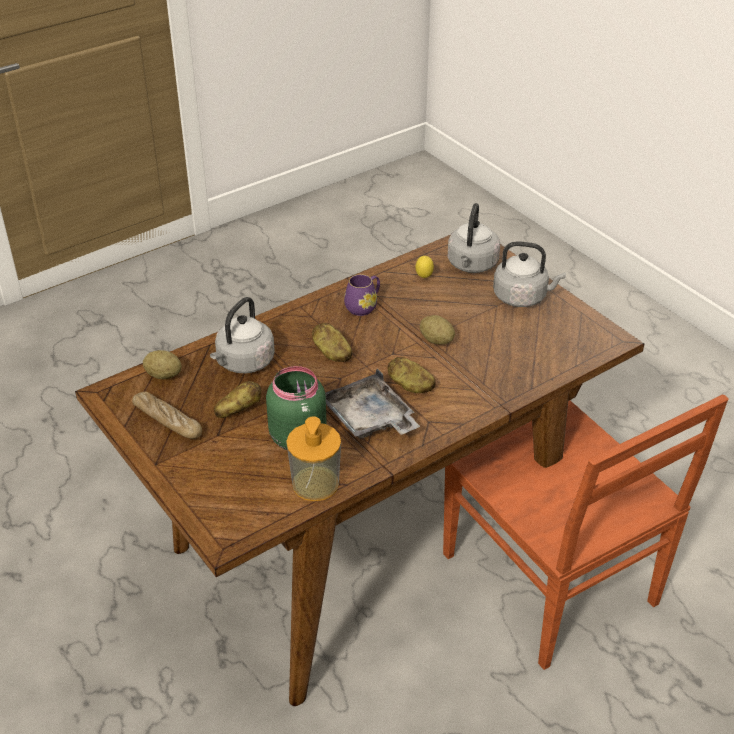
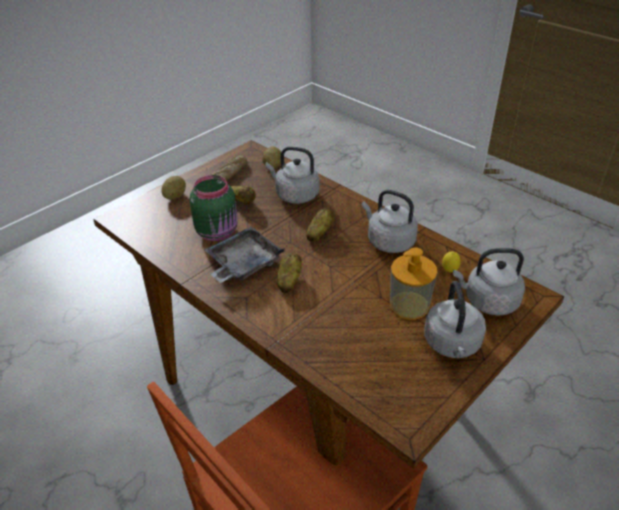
camera: 80 degrees right, 0 degrees up
soap dispenser [286,416,341,501] -> soap dispenser moved to [390,248,437,320]
purple mug [344,274,380,316] -> grey kettle [362,190,418,253]
potato [420,315,455,344] -> potato moved to [161,176,186,199]

